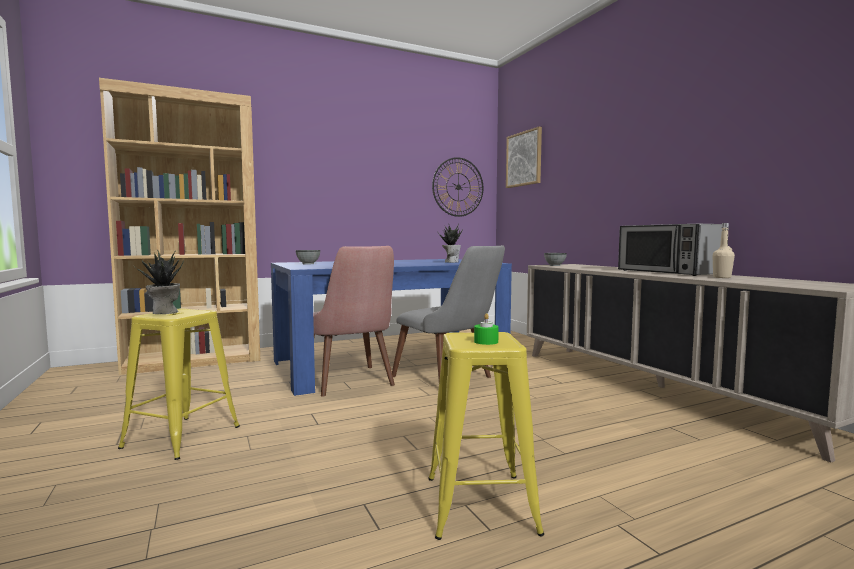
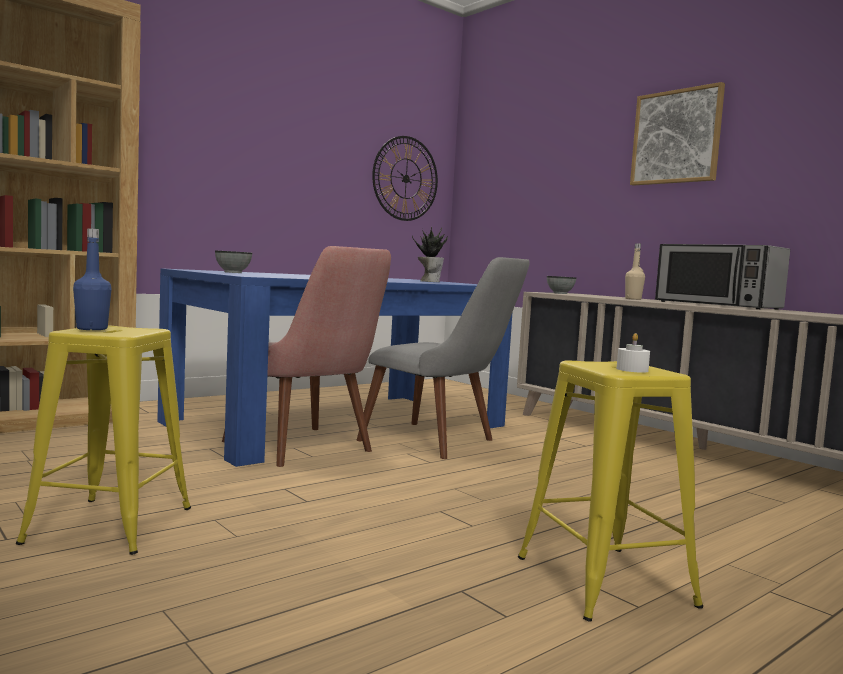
camera: 15 degrees left, 0 degrees up
potted plant [135,249,184,314] -> blue bottle [73,228,112,330]
green candle [474,313,499,345] -> white candle [617,333,650,373]
picture [506,127,542,188] -> picture moved to [630,82,725,186]
beige bottle [712,223,735,278] -> beige bottle moved to [625,243,645,300]

